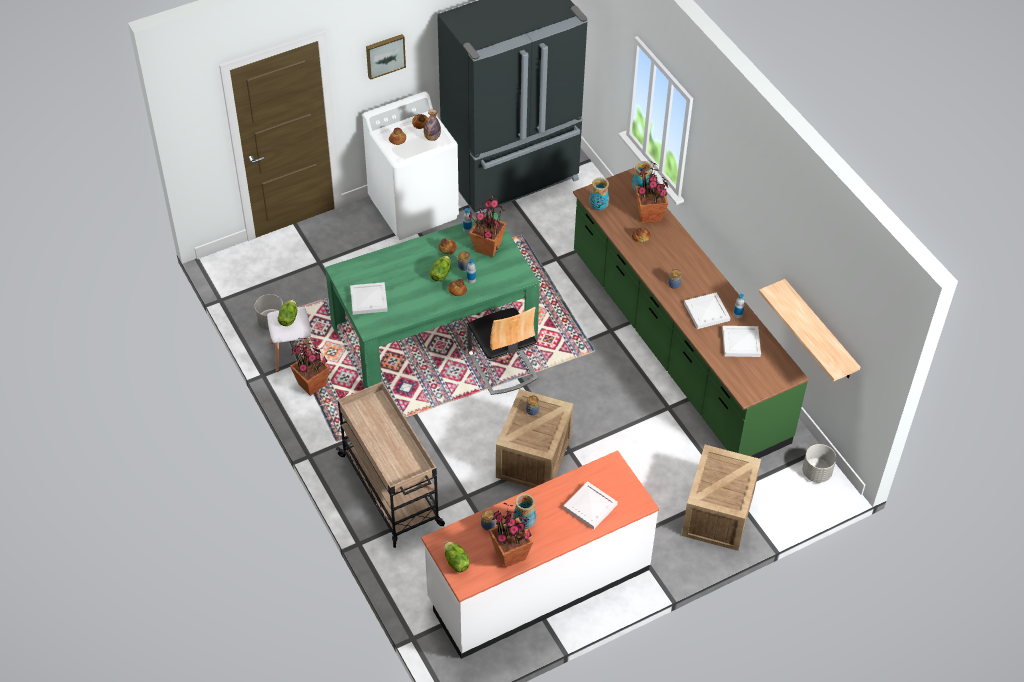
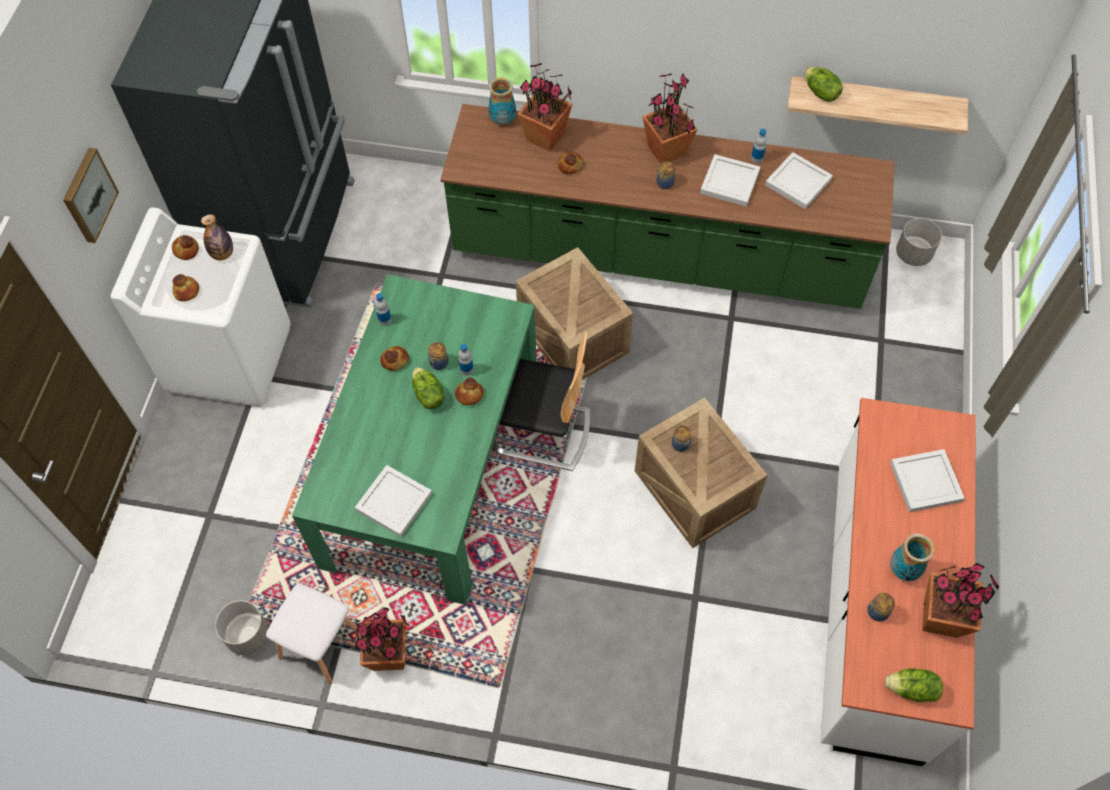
camera: 50 degrees left, 10 degrees up
lettuce [278,300,297,326] -> lettuce moved to [804,67,843,102]
beige cart [336,382,445,548] -> none
potted plant [469,193,507,257] -> potted plant moved to [642,73,698,163]
vase [590,177,609,211] -> none
crate [682,445,761,551] -> crate moved to [516,247,633,380]

